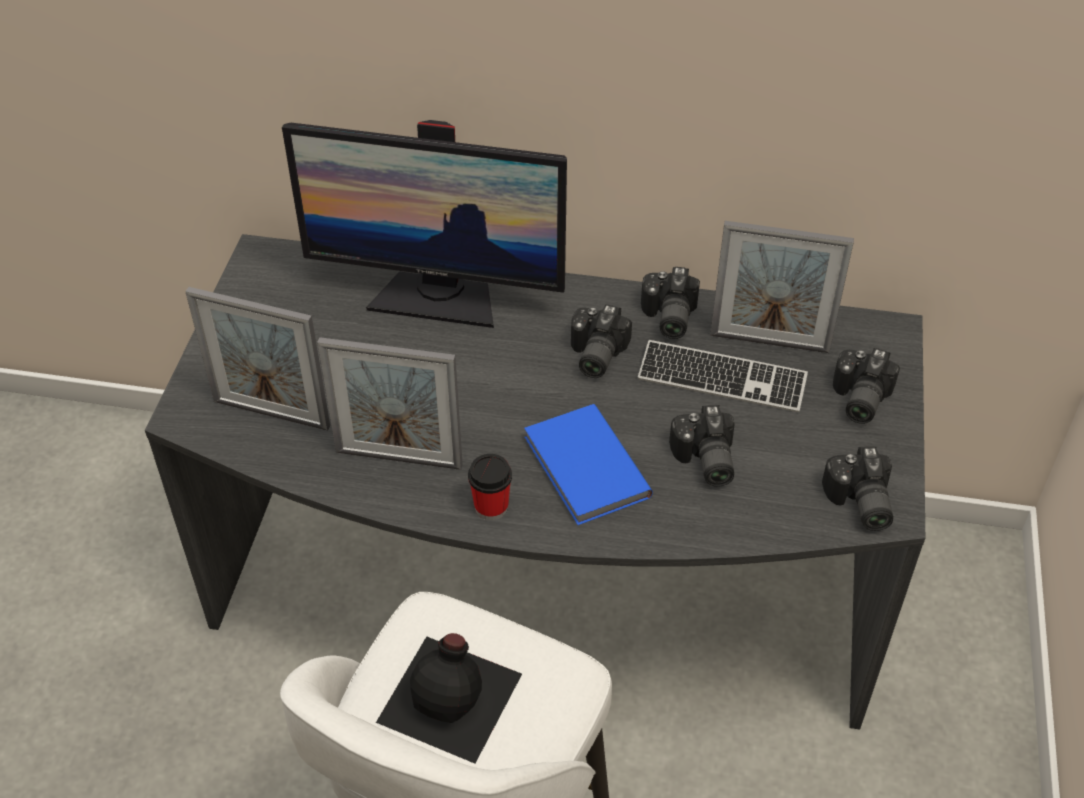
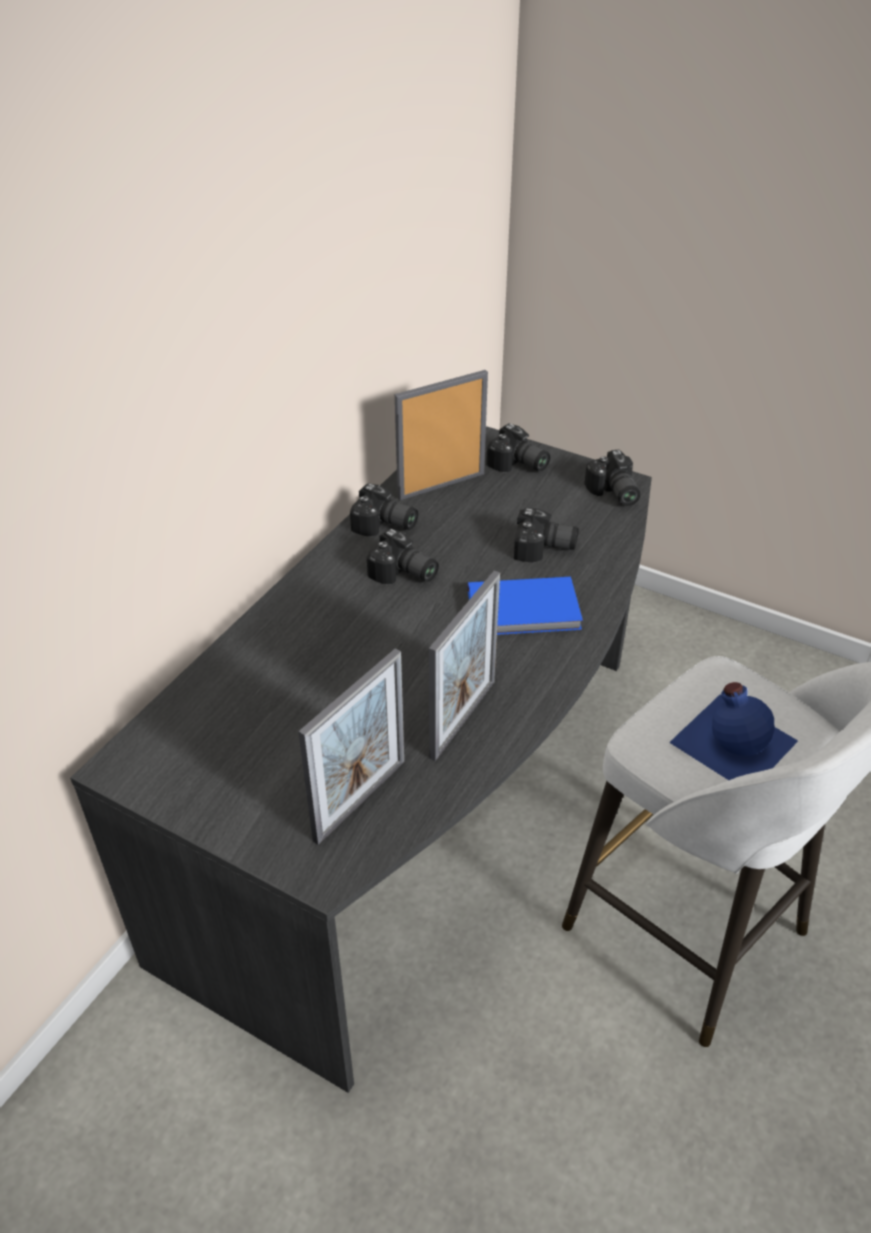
camera: 70 degrees left, 5 degrees down
monitor [282,120,567,328] -> none
black bottle [376,633,522,763] -> blue bottle [669,682,798,780]
cup [468,454,512,520] -> none
keyboard [638,340,808,412] -> none
picture frame [710,221,854,353] -> picture frame turned 150 degrees counterclockwise [395,370,488,500]
camera [822,446,893,531] -> camera turned 60 degrees clockwise [584,449,640,506]

